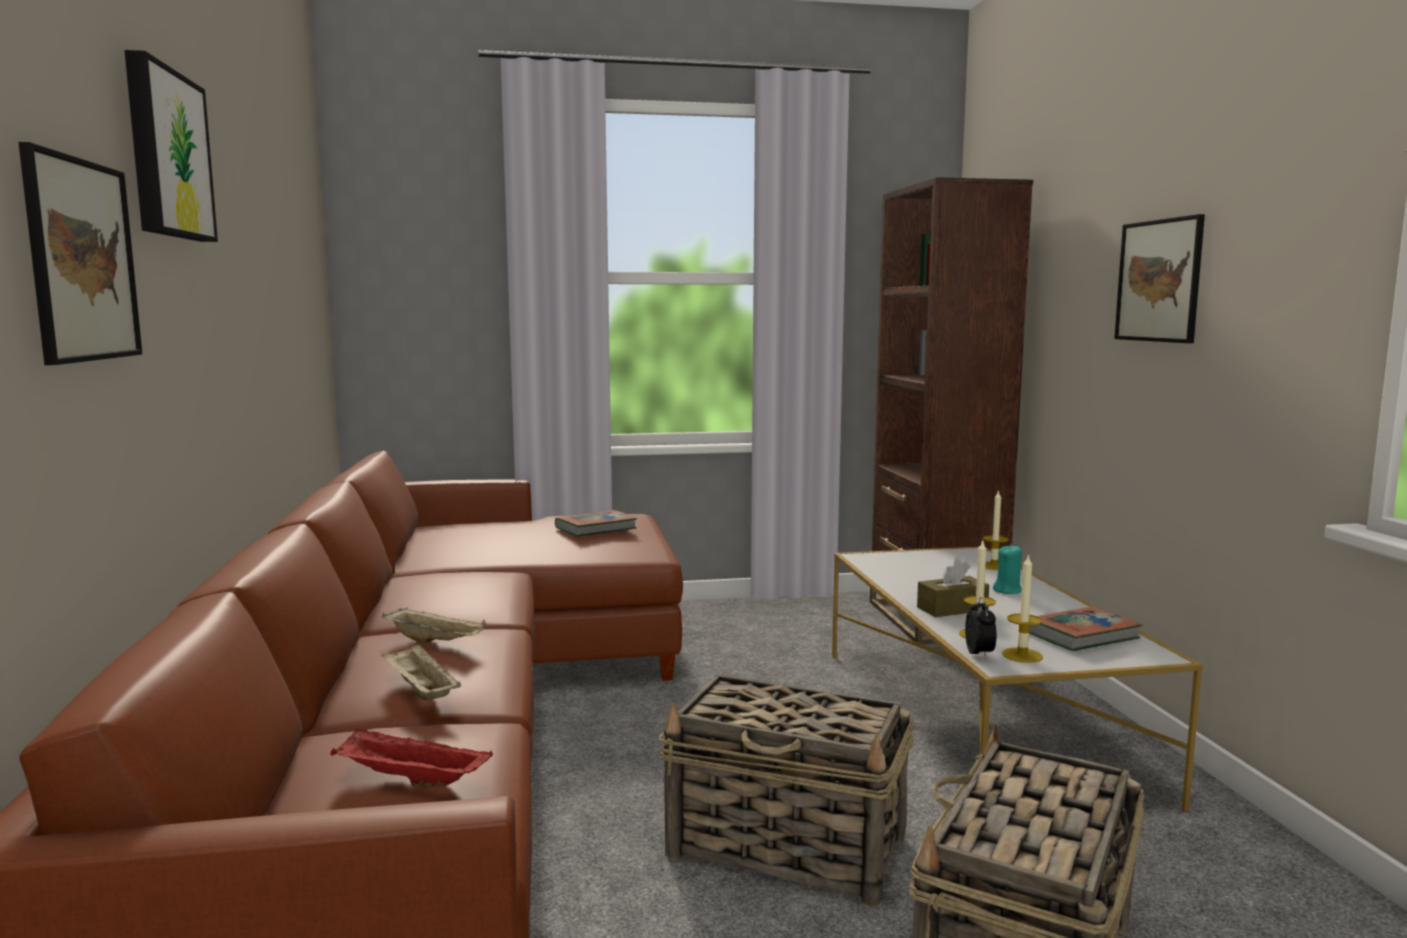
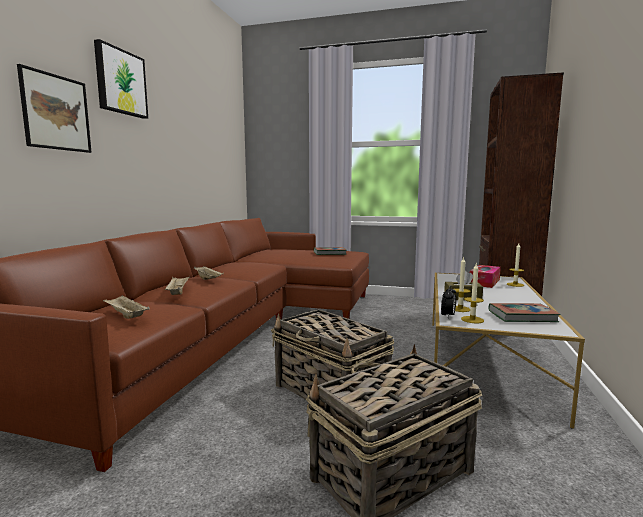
camera: 25 degrees right, 0 degrees up
red tray [330,728,493,787] -> beige tray [103,295,150,319]
turquoise candle [993,545,1022,594] -> none
picture [1114,214,1205,343] -> none
none -> tissue box [470,265,501,288]

